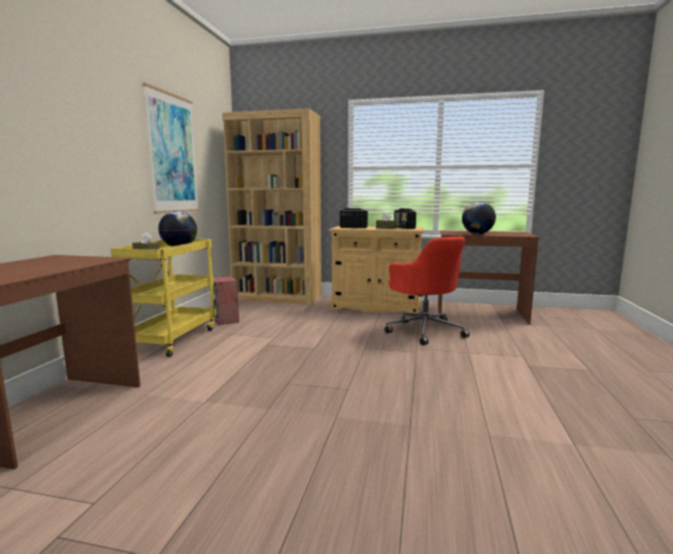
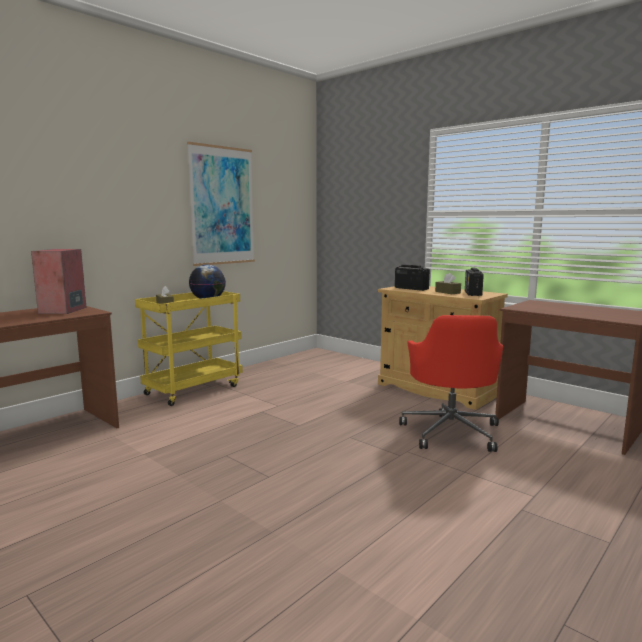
camera: 30 degrees right, 0 degrees up
speaker [213,276,239,325] -> speaker moved to [31,249,87,314]
brown bookcase [222,108,321,305] -> none
globe [462,202,496,234] -> none

